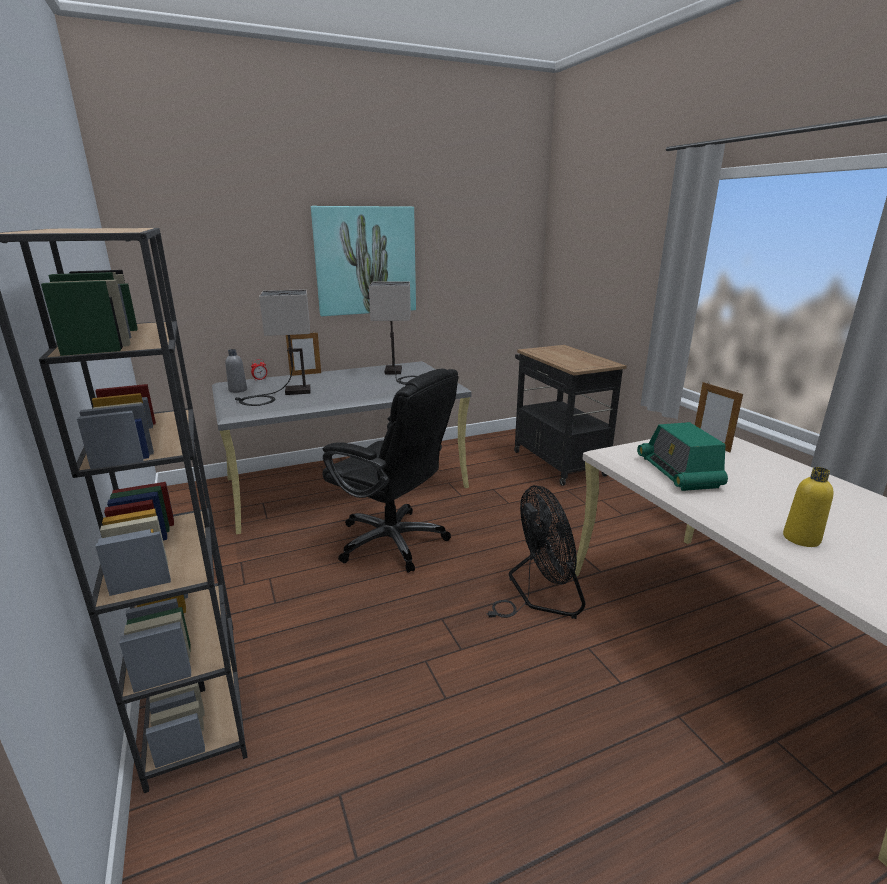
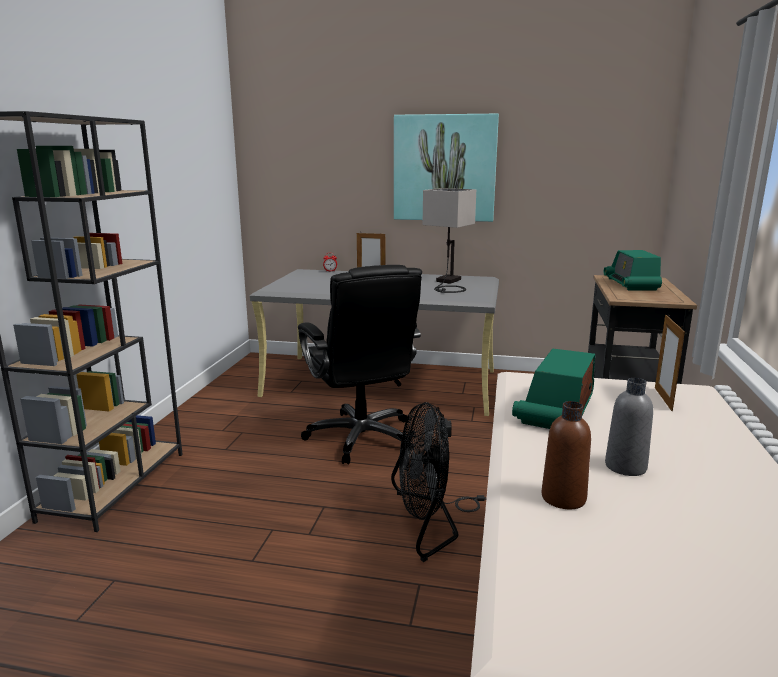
camera: 35 degrees right, 5 degrees down
grey bottle [225,349,247,393] -> grey bottle moved to [605,378,653,476]
table lamp [235,289,310,406] -> none
black fan [487,485,585,619] -> black fan turned 150 degrees clockwise [391,402,487,562]
yellow bottle [783,467,833,547] -> brown bottle [541,401,591,509]
none -> radio [604,250,662,290]

